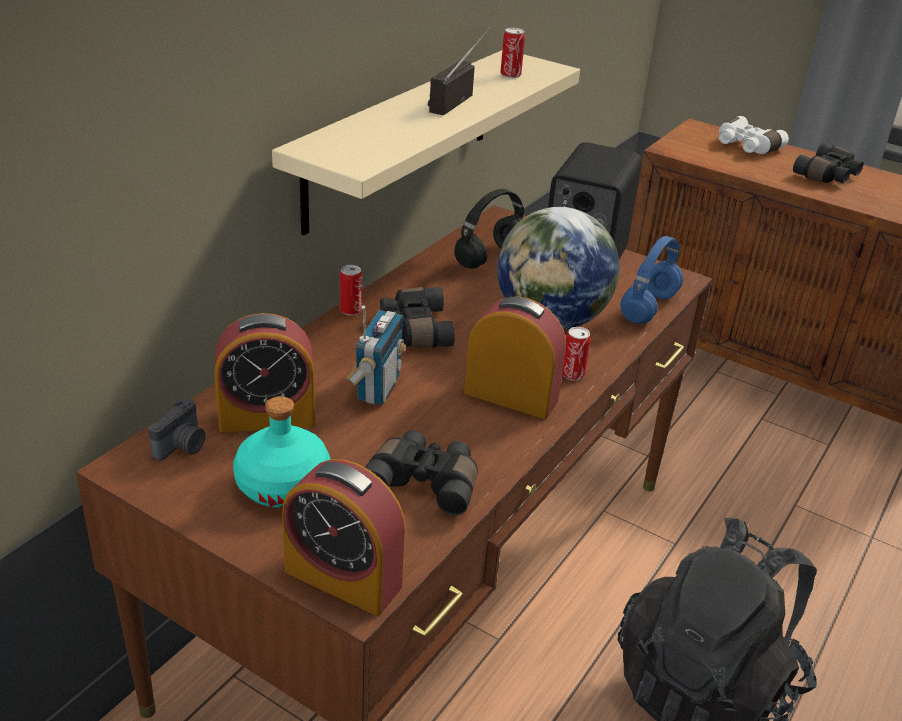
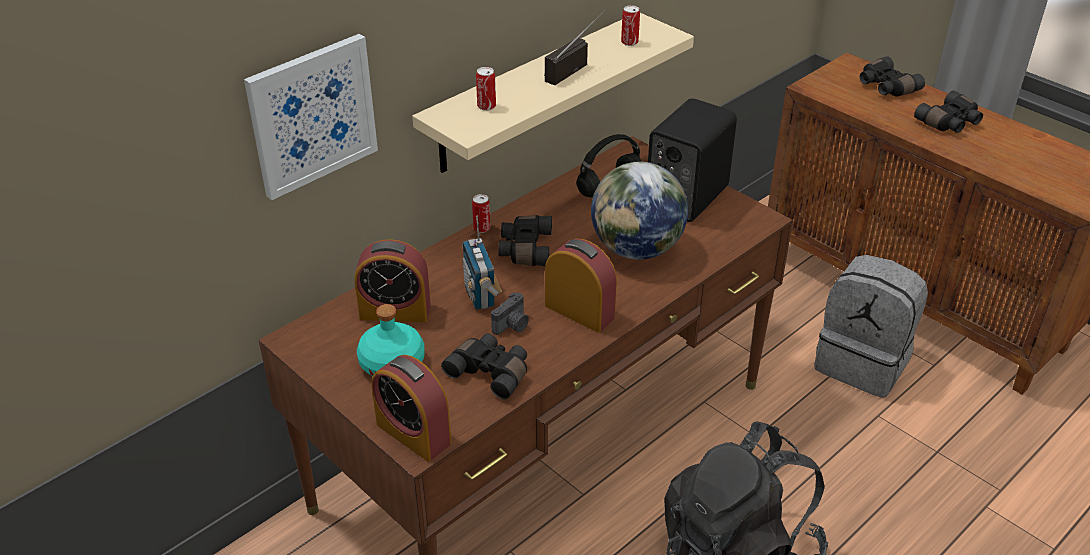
camera: 15 degrees right, 5 degrees up
camera [148,399,205,461] -> camera moved to [491,293,529,335]
radio [346,306,406,405] -> radio turned 135 degrees clockwise [462,216,502,310]
can [562,327,591,381] -> can moved to [476,67,496,111]
blue headphones [620,236,683,324] -> none
white binoculars [719,116,789,154] -> black binoculars [860,56,925,96]
none -> picture [244,34,378,200]
none -> grey backpack [814,255,928,398]

